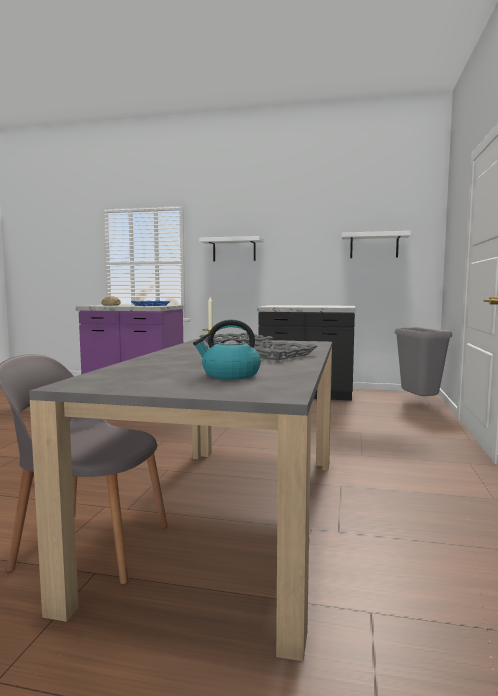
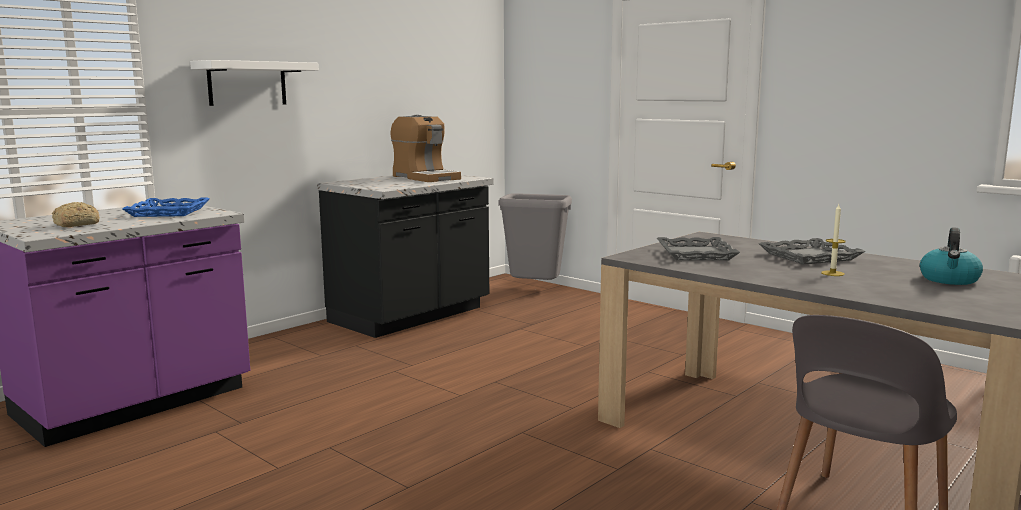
camera: 60 degrees left, 5 degrees up
white shelf [342,231,411,258] -> none
none -> coffee machine [391,115,461,182]

